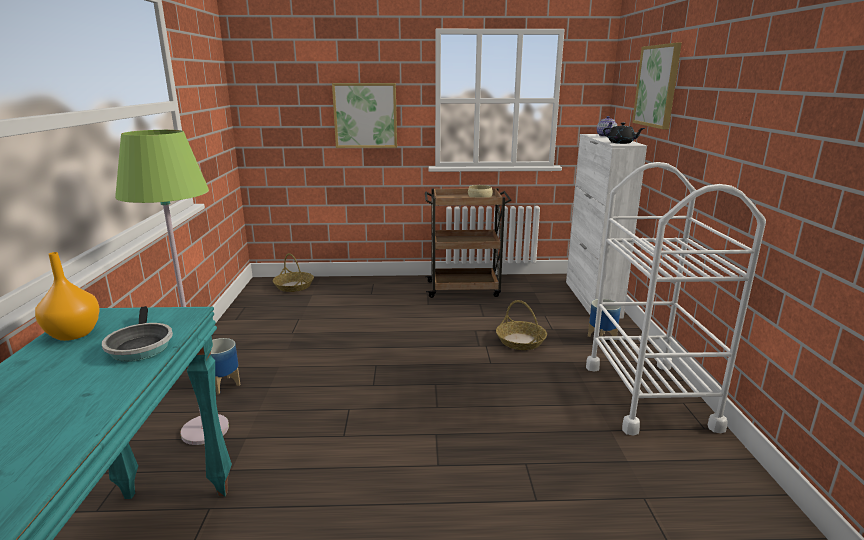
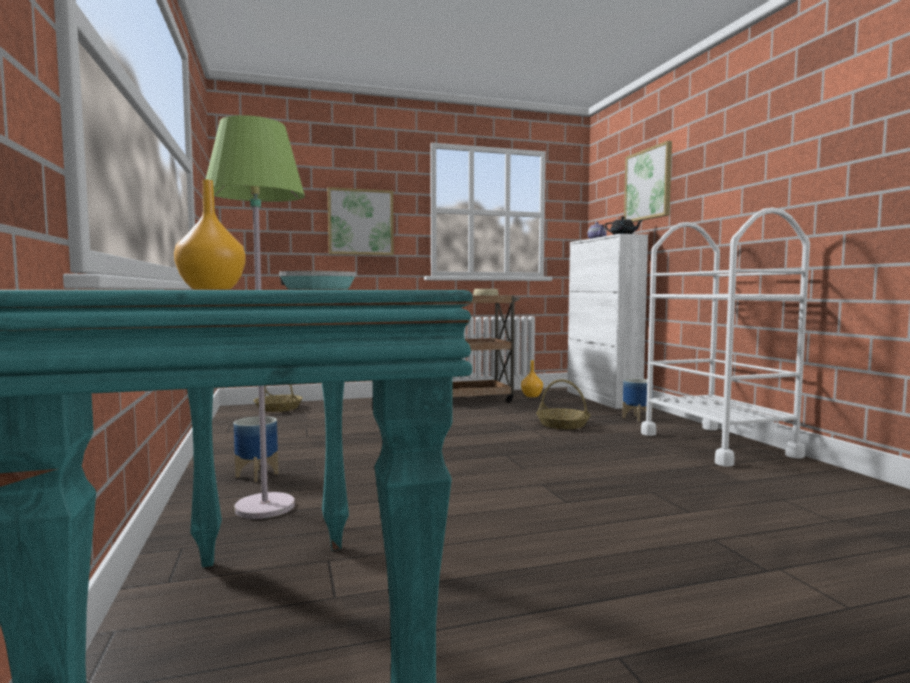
camera: 15 degrees left, 15 degrees down
none -> orange vase [521,360,543,397]

